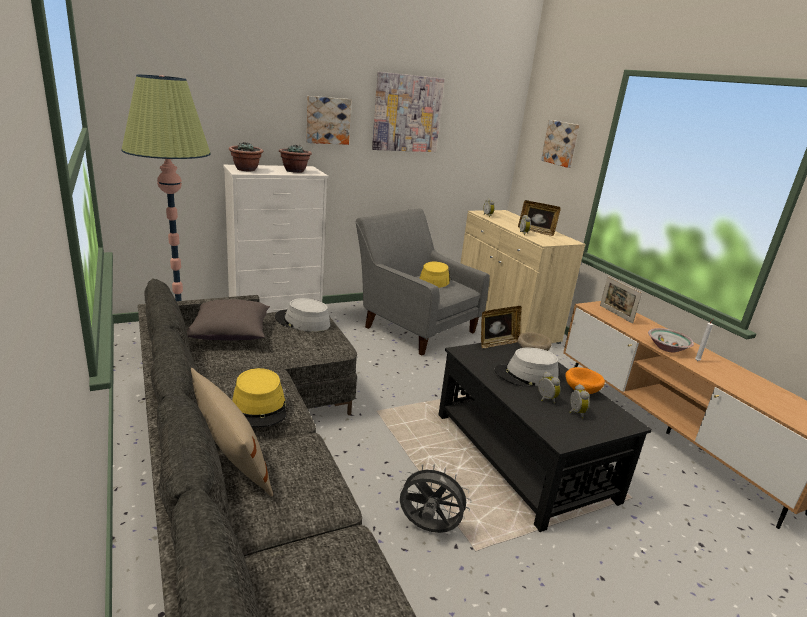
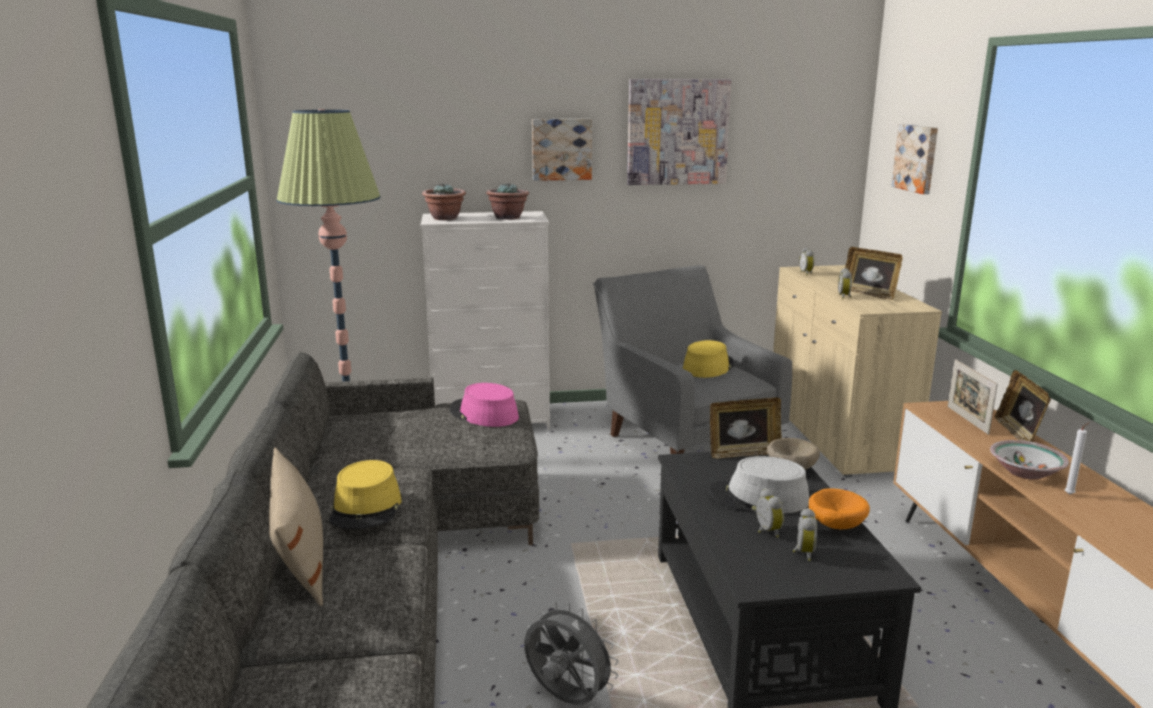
camera: 20 degrees right, 5 degrees down
grey pillow [187,299,270,340] -> none
grey hat [275,298,330,332] -> pink hat [450,383,519,427]
none -> picture frame [995,370,1051,442]

